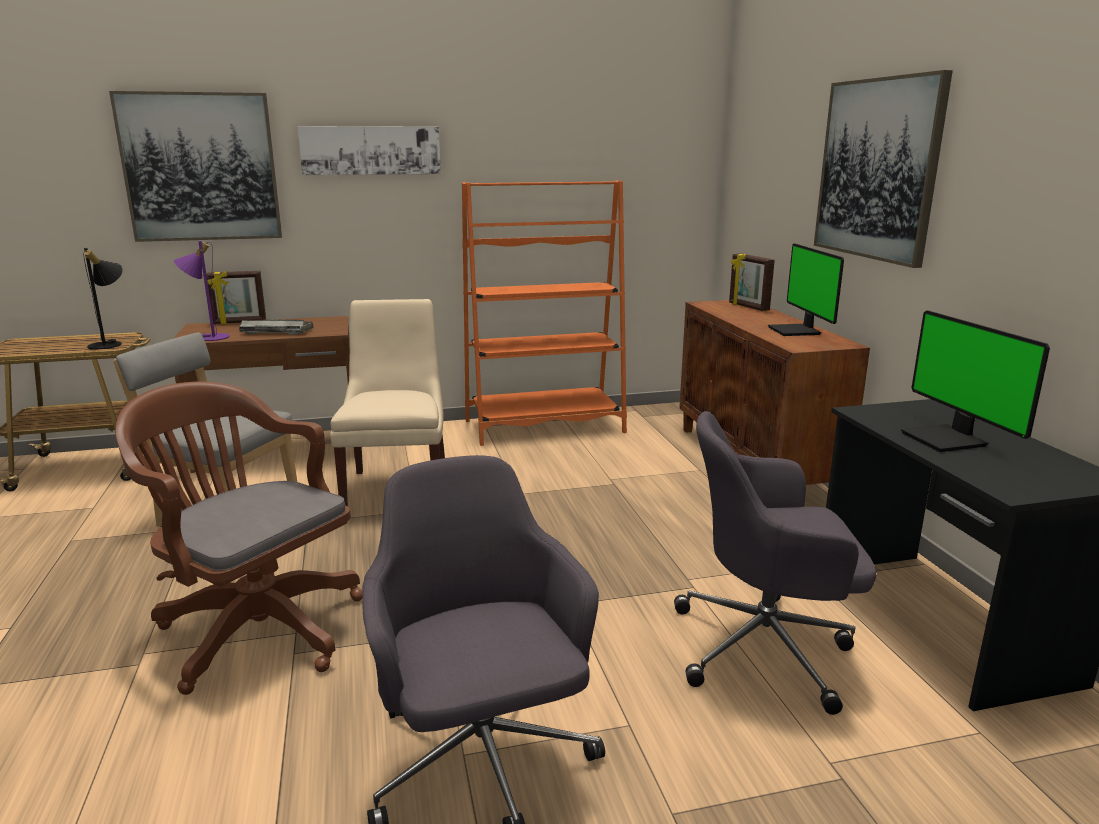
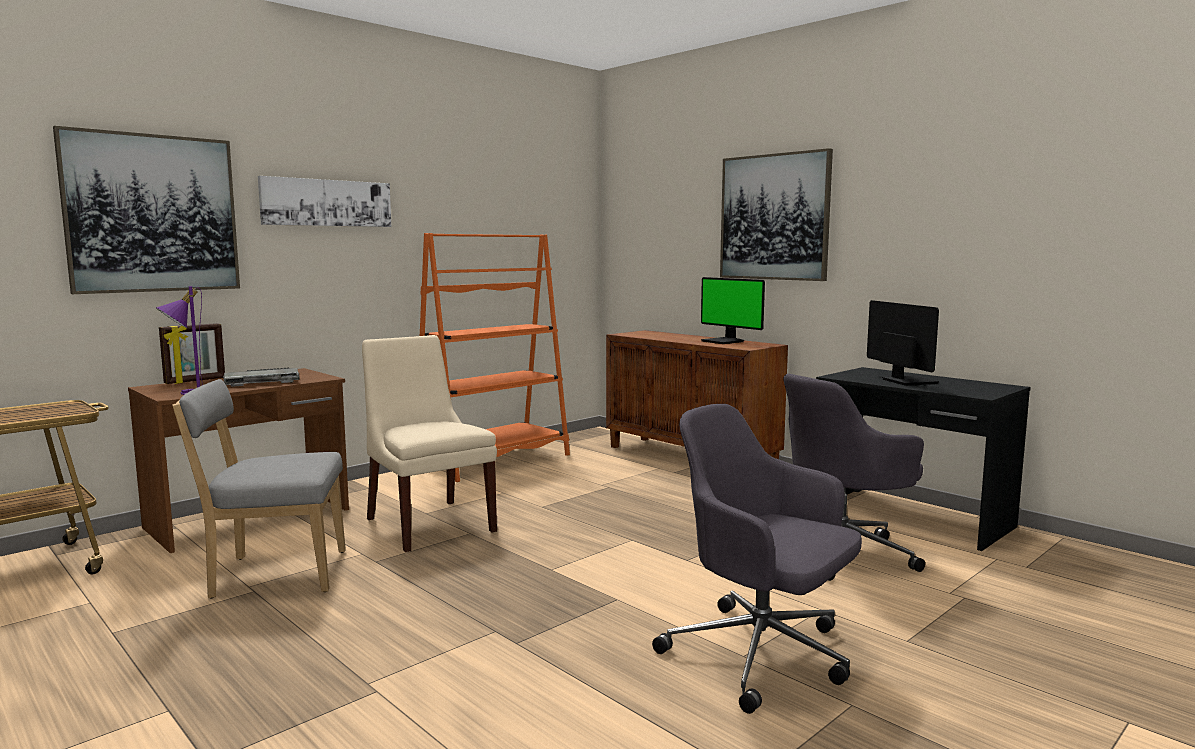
camera: 30 degrees left, 10 degrees down
black table lamp [84,248,123,349] -> none
brown office chair [115,382,362,695] -> none
picture frame [729,253,775,311] -> none
monitor [901,310,1050,452] -> monitor turned 150 degrees counterclockwise [867,300,939,386]

